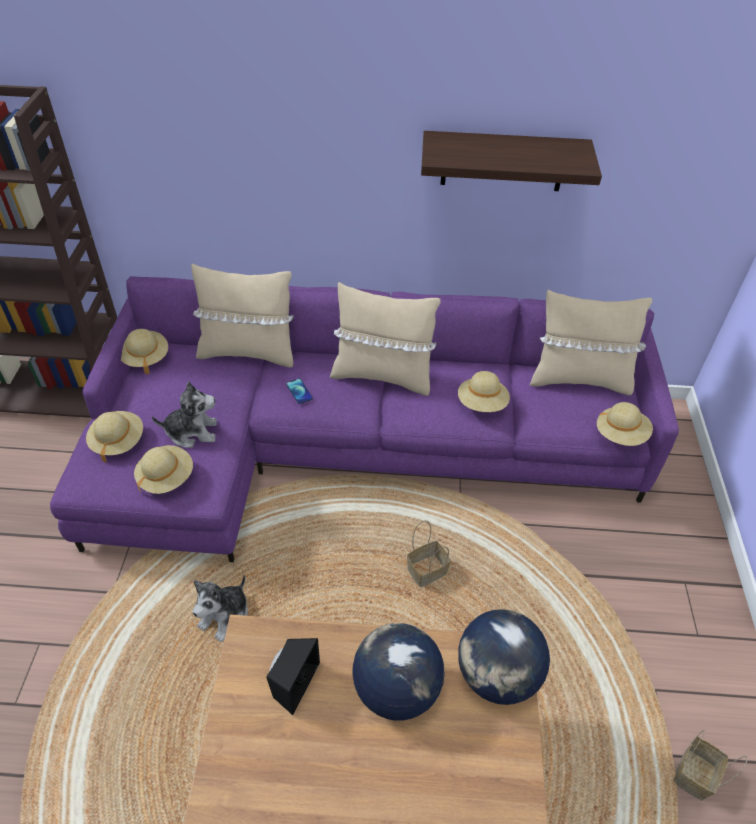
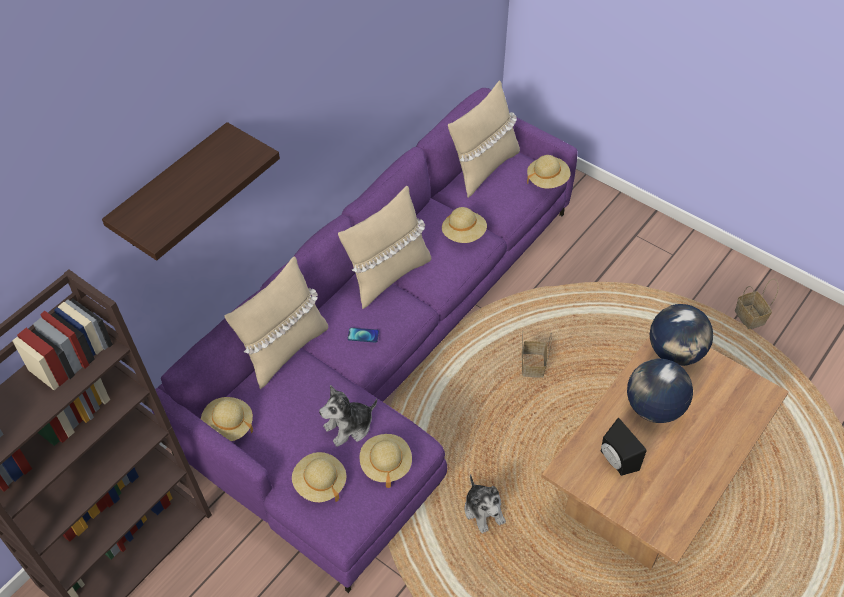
camera: 55 degrees left, 5 degrees up
plush toy [151,382,217,448] -> plush toy turned 150 degrees counterclockwise [319,385,377,447]
shelf [421,131,602,191] -> shelf moved to [102,122,280,261]

